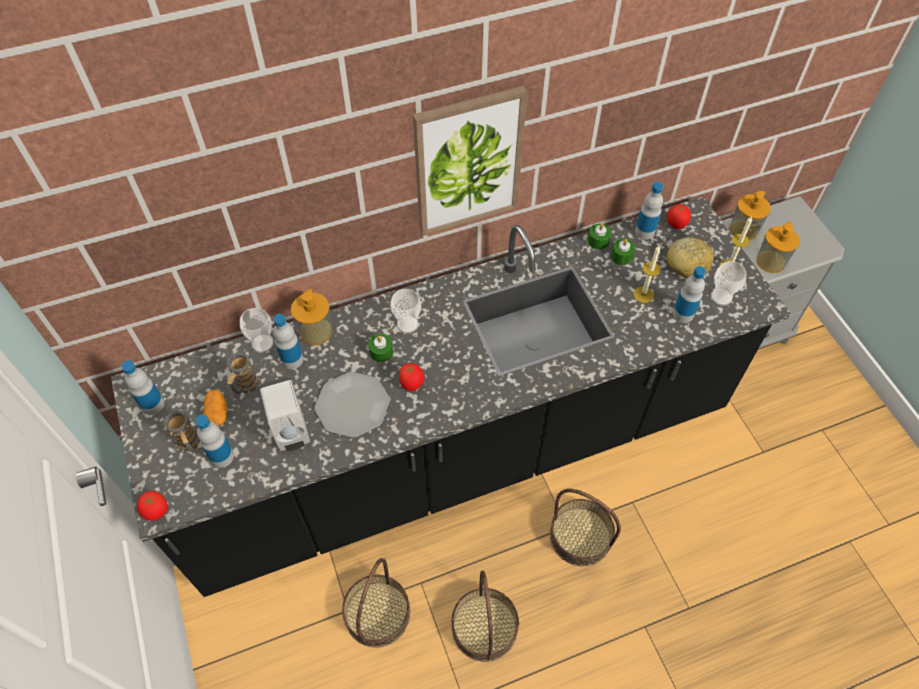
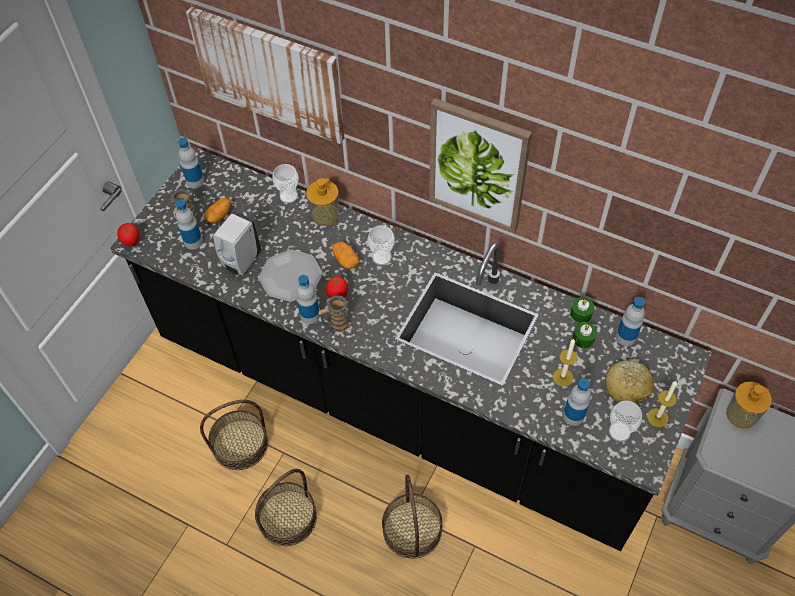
camera: 50 degrees right, 0 degrees up
mug [226,352,260,394] -> mug moved to [319,295,350,332]
bottle [273,314,303,369] -> bottle moved to [296,275,320,324]
green candle [368,334,393,362] -> potato [332,242,359,269]
tomato [667,204,691,229] -> none
soap dispenser [757,222,800,273] -> none
none -> picture [186,7,344,144]

